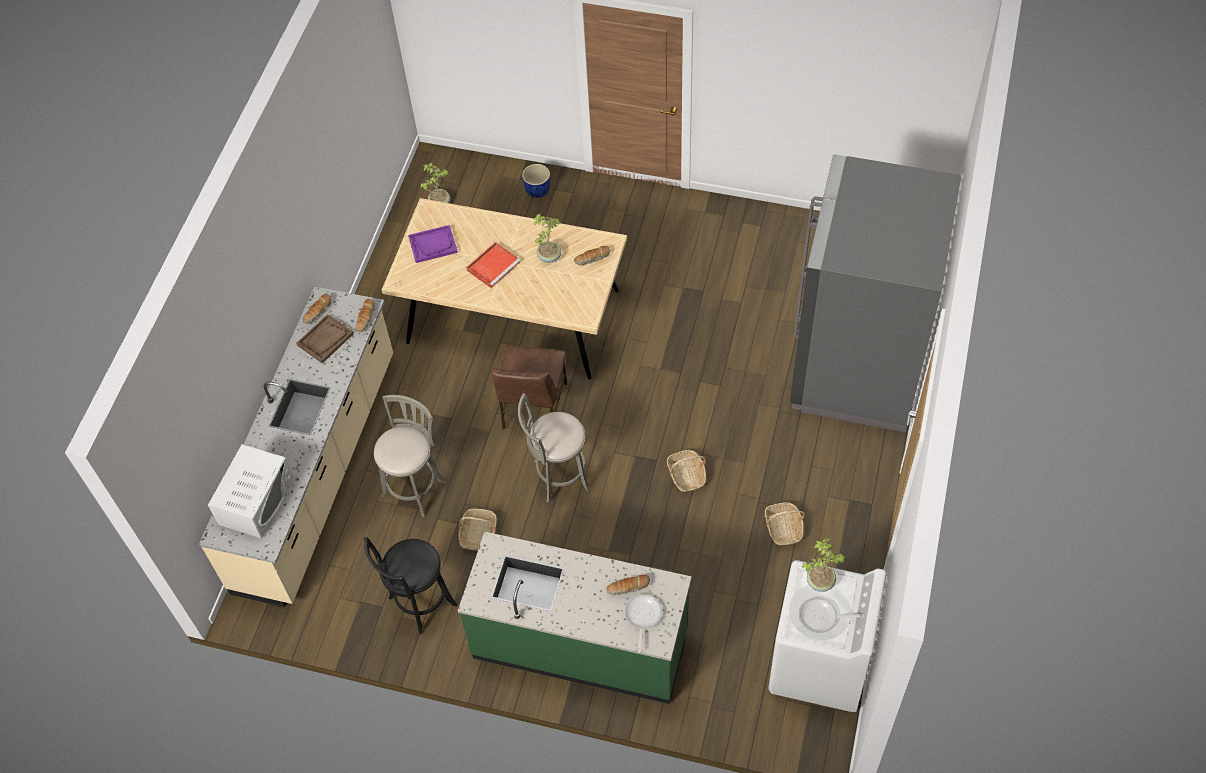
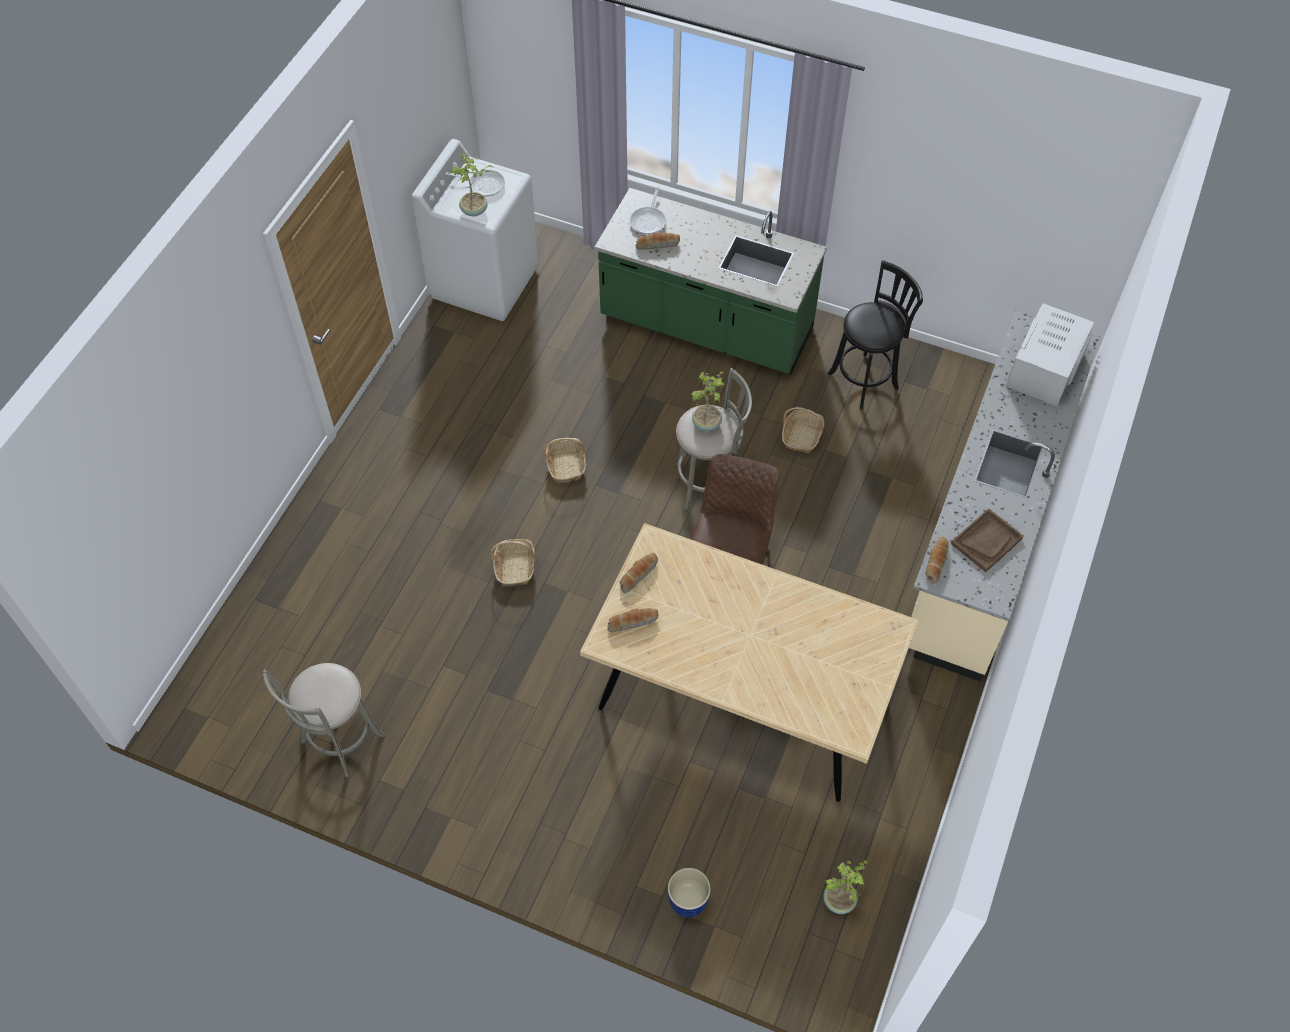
camera: 175 degrees left, 0 degrees up
bread [303,294,332,324] -> bread moved to [619,553,658,593]
grey stool [374,395,446,517] -> grey stool moved to [262,663,385,777]
purple tray [408,225,458,263] -> none
red tray [466,242,521,288] -> none
potted plant [533,214,561,263] -> potted plant moved to [690,372,724,431]
basket [765,502,805,546] -> basket moved to [490,539,535,585]
grey fridge [790,154,961,433] -> none

